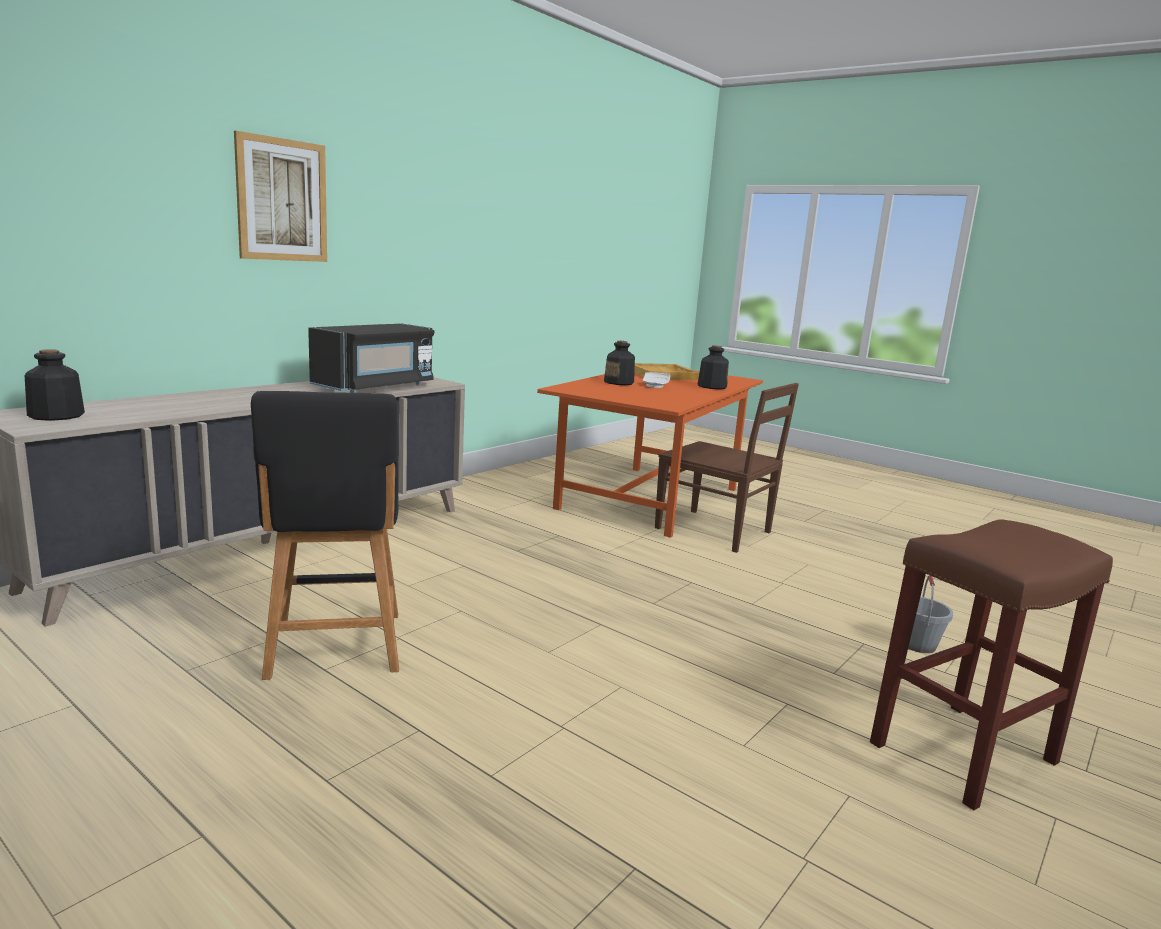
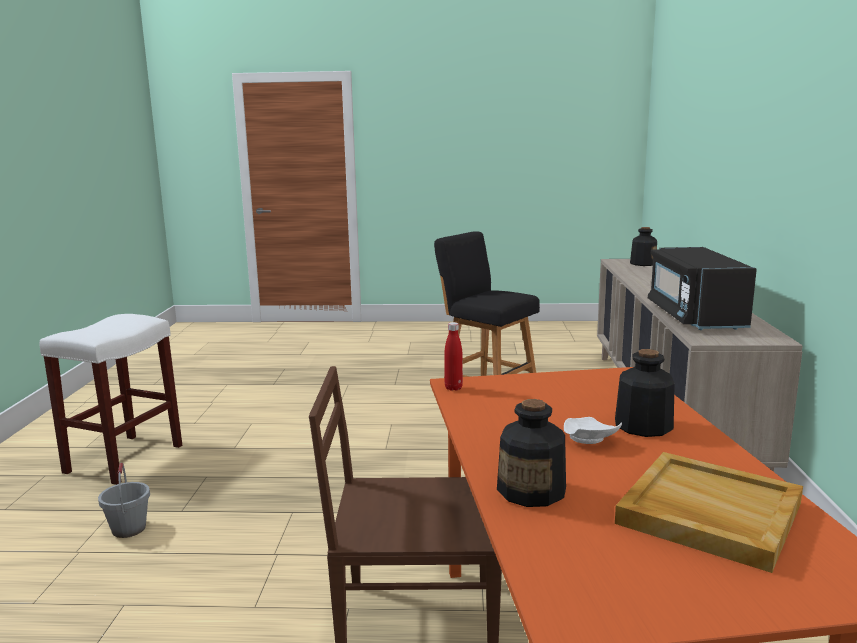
camera: 145 degrees right, 0 degrees up
picture [234,131,327,262] -> none
brown stool [870,519,1113,810] -> white stool [40,314,182,485]
none -> red bottle [444,322,463,391]

